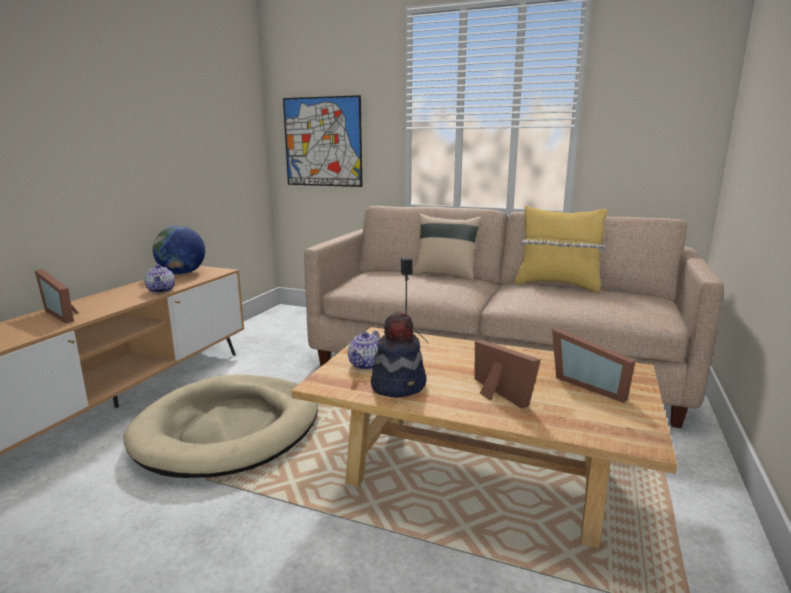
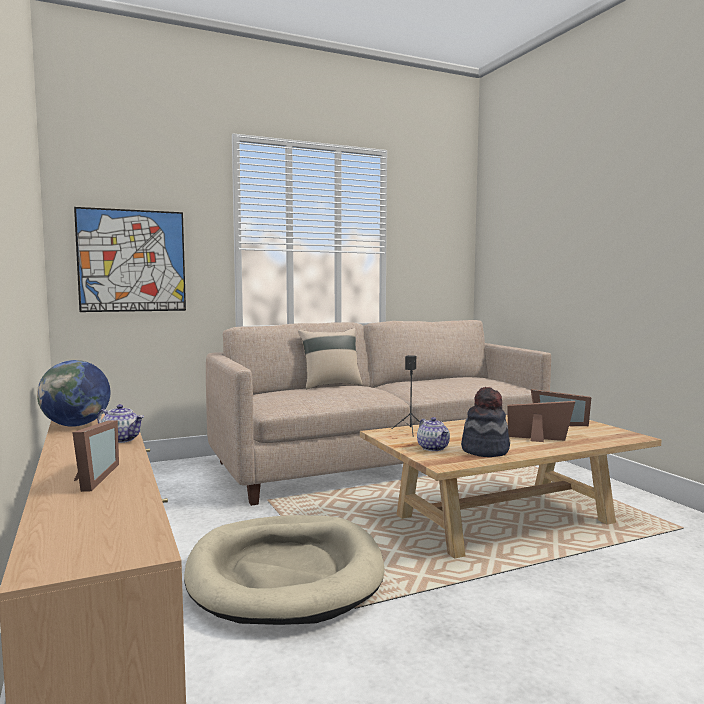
camera: 45 degrees left, 10 degrees down
picture frame [35,269,79,323] -> picture frame turned 90 degrees counterclockwise [72,420,119,492]
yellow pillow [514,206,608,293] -> none

